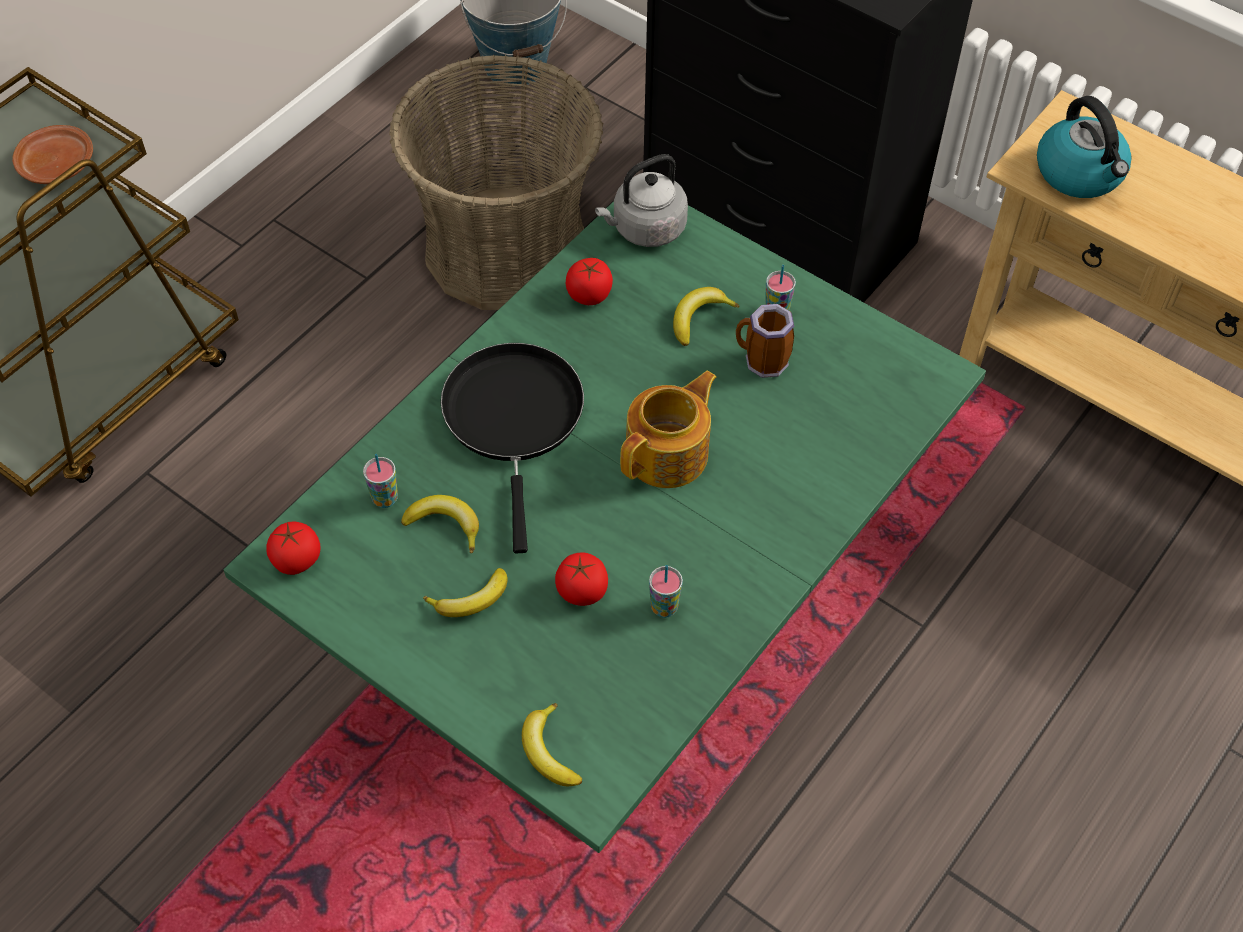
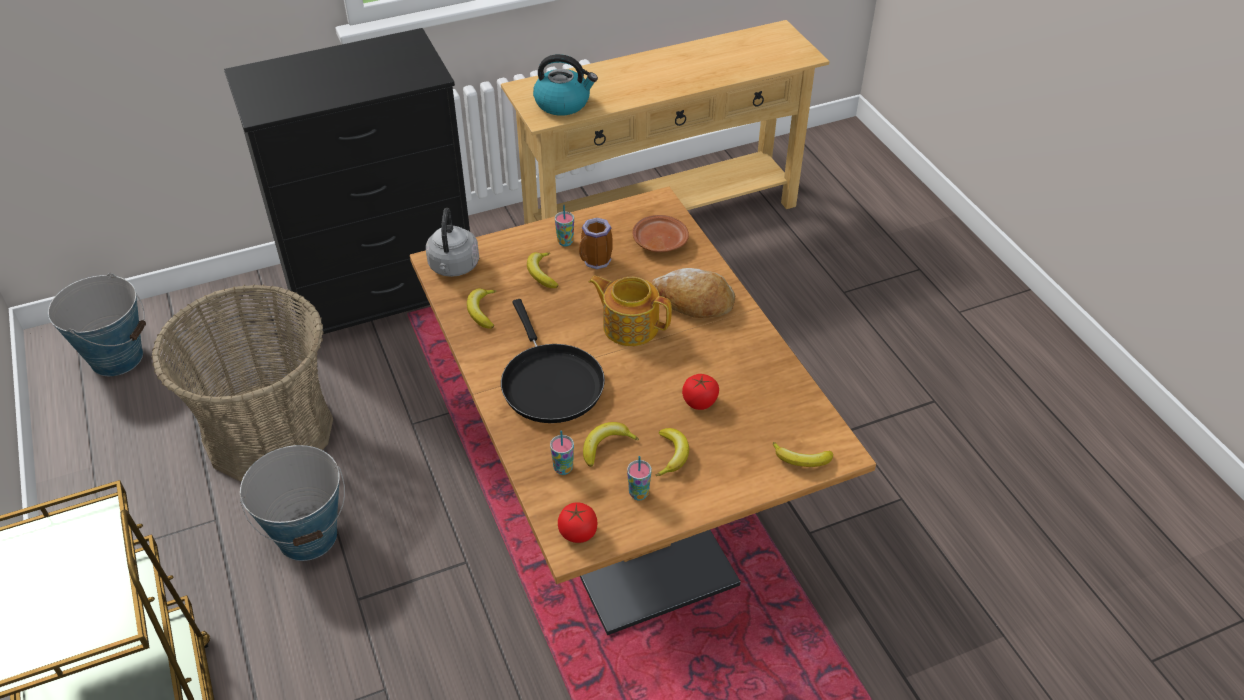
camera: 60 degrees left, 10 degrees down
brown plate [12,125,93,184] -> brown plate moved to [633,215,689,252]
green dining table [223,201,986,853] -> brown dining table [410,187,876,635]
black frying pan [441,343,584,553] -> black frying pan turned 135 degrees counterclockwise [501,299,605,423]
tomato [566,258,613,305] -> banana [467,288,496,329]
teapot [620,371,717,488] -> teapot turned 45 degrees counterclockwise [589,276,672,346]
cup [649,565,683,618] -> cup moved to [627,456,651,500]
none -> bucket [240,445,345,561]
none -> bread [652,268,735,318]

